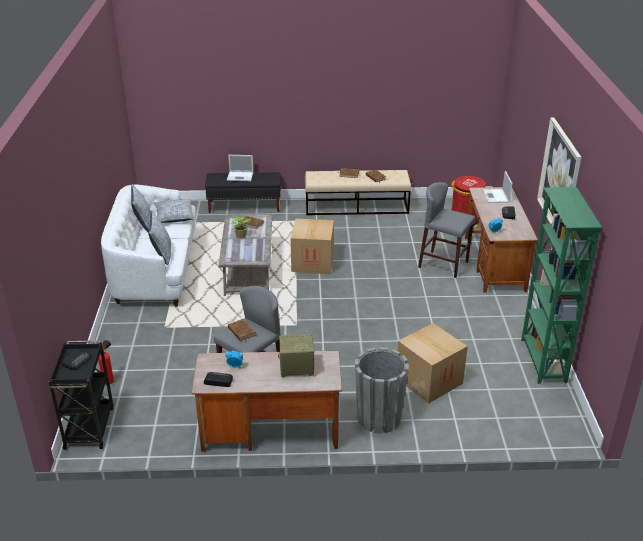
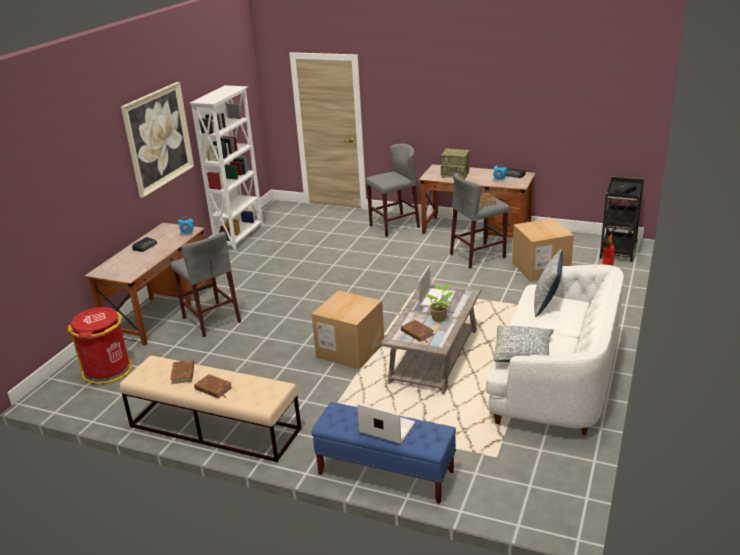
camera: 155 degrees left, 5 degrees down
pillow [131,184,151,233] -> none
black bench [205,172,281,213] -> blue bench [312,402,456,504]
grey planter [355,347,409,434] -> grey stool [365,144,420,237]
cardboard box [397,323,468,404] -> cardboard box moved to [512,218,574,282]
laptop [482,171,512,203] -> laptop moved to [418,265,456,307]
green bookcase [521,187,602,384] -> white bookcase [190,85,264,251]

